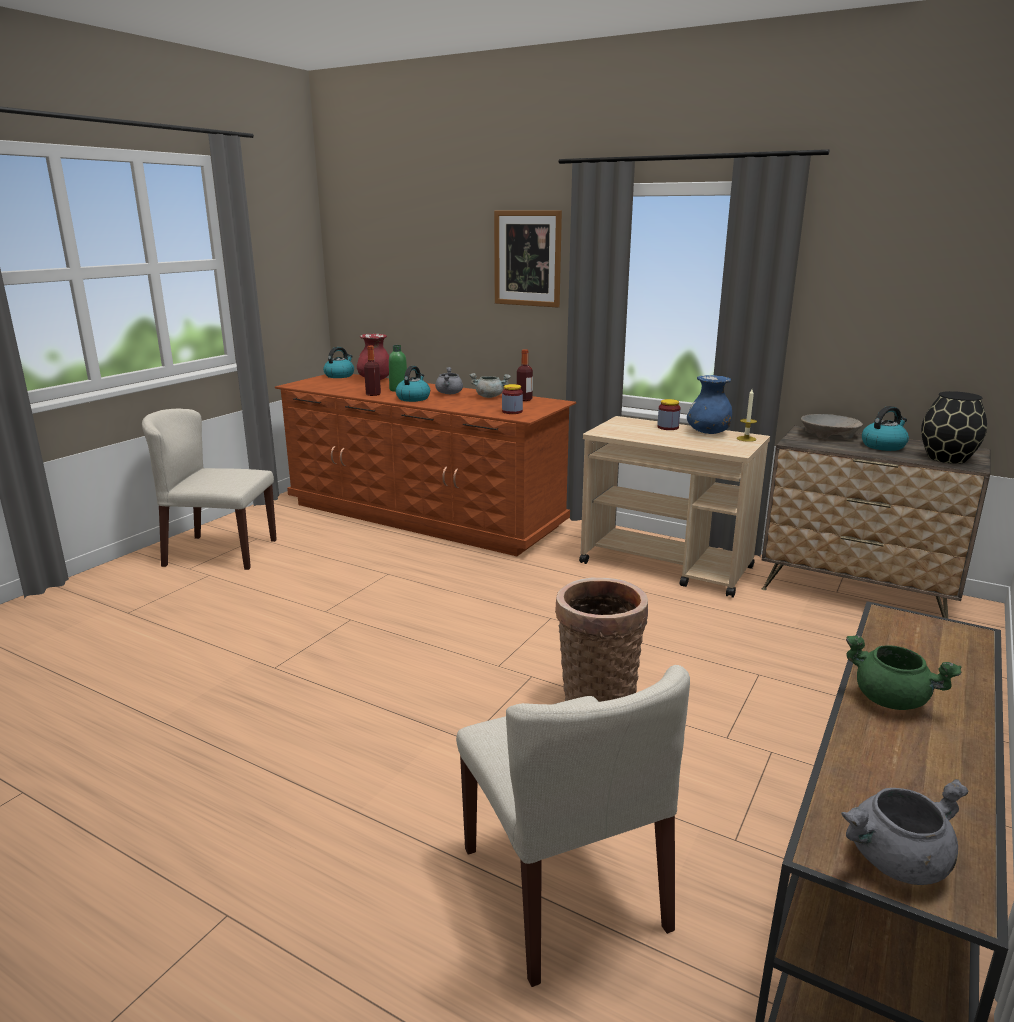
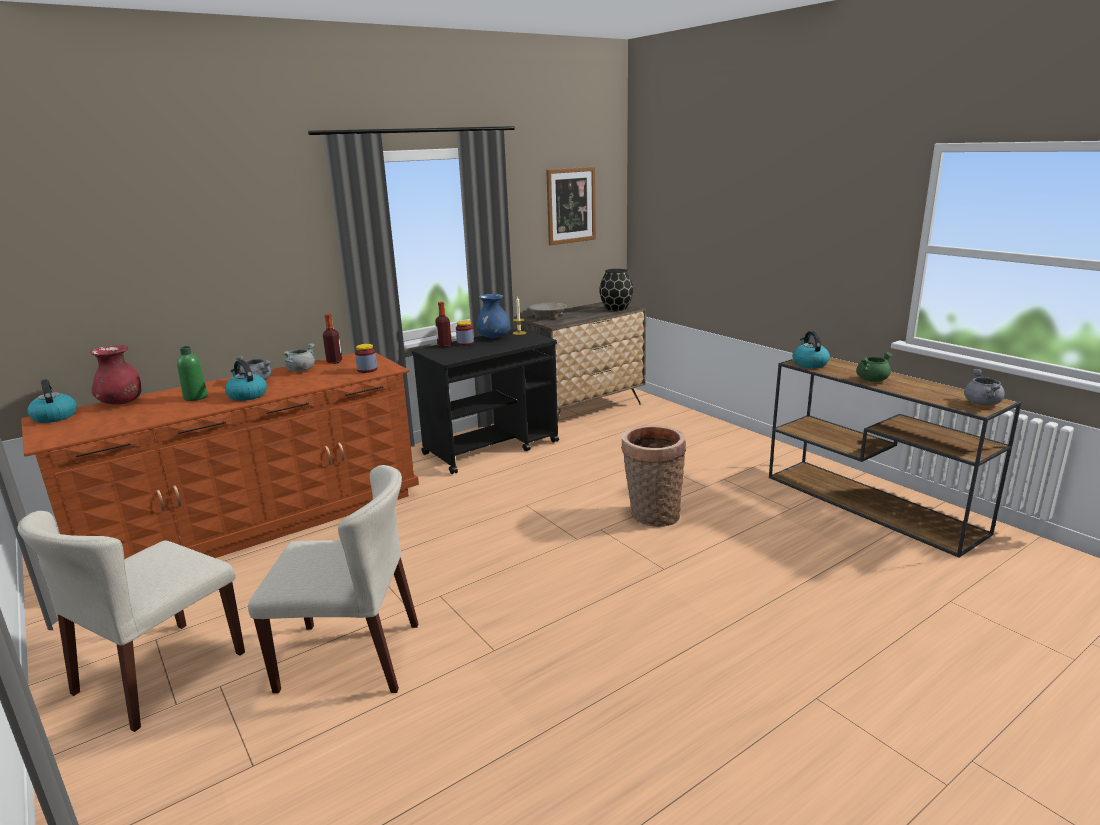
camera: 65 degrees left, 0 degrees up
bottle [364,346,381,396] -> bottle moved to [435,302,452,347]
beige chair [456,665,690,987] -> beige chair moved to [248,465,418,693]
picture [494,210,562,308] -> picture moved to [546,167,596,245]
beige cart [579,416,770,598] -> black cart [411,328,559,474]
kettle [862,406,909,451] -> kettle moved to [793,331,830,368]

